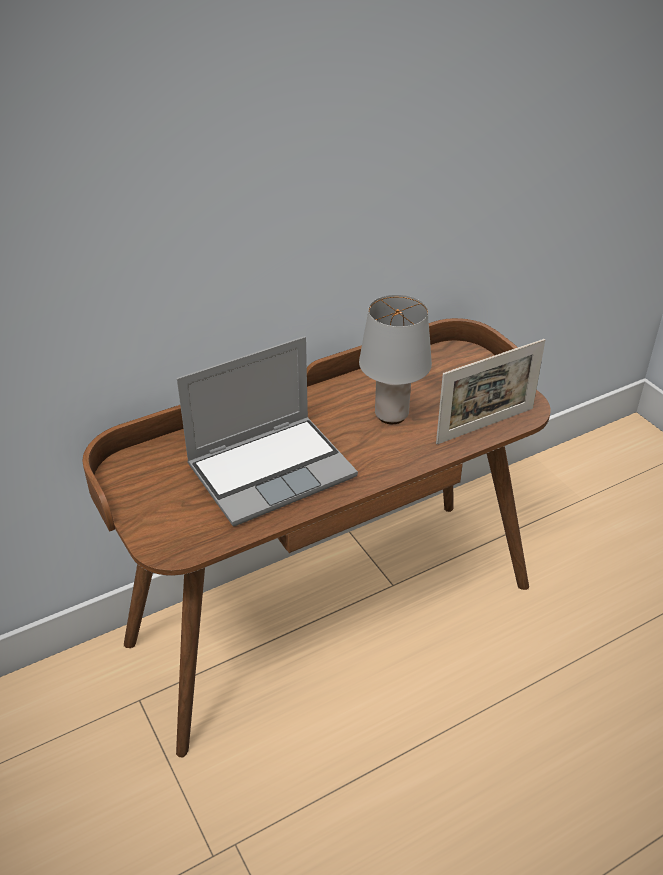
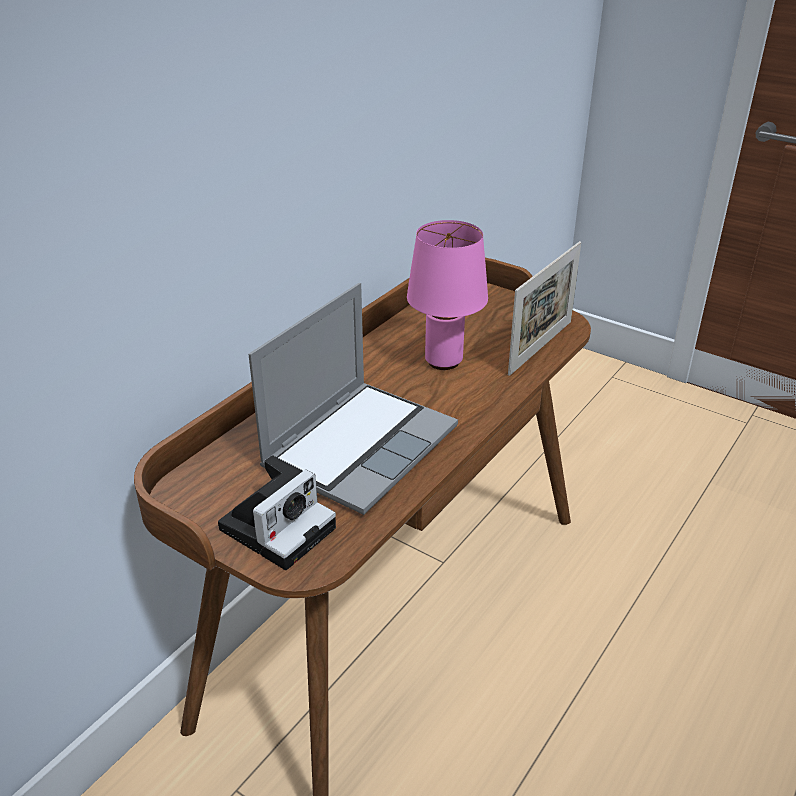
camera: 25 degrees left, 5 degrees down
grey table lamp [359,295,432,424] -> pink table lamp [407,220,488,370]
none -> camera [218,455,336,570]

